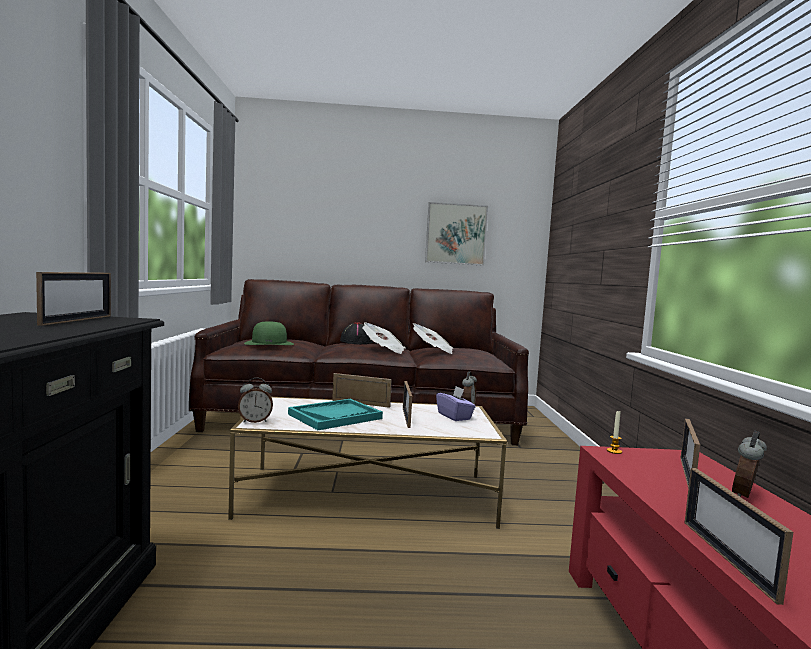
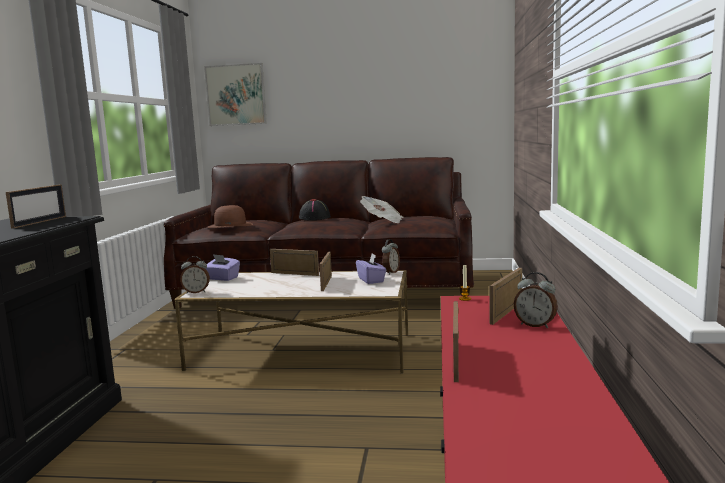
camera: 10 degrees right, 5 degrees up
green hat [244,321,294,345] -> brown hat [208,205,253,228]
turquoise tray [288,399,383,430] -> none
newspaper [362,322,405,354] -> none
picture [425,202,488,266] -> picture moved to [204,63,267,126]
alarm clock [732,431,767,498] -> alarm clock turned 105 degrees counterclockwise [514,272,558,328]
none -> purple tissue box [205,254,240,281]

